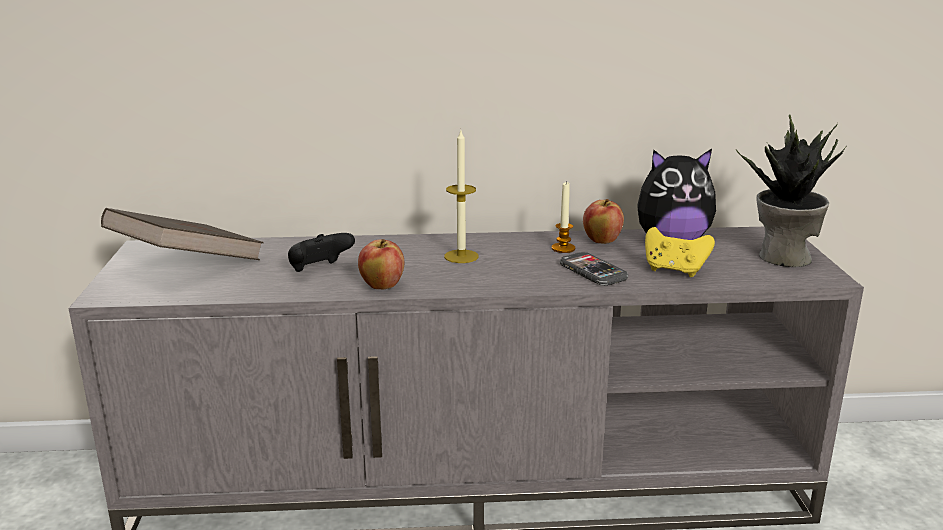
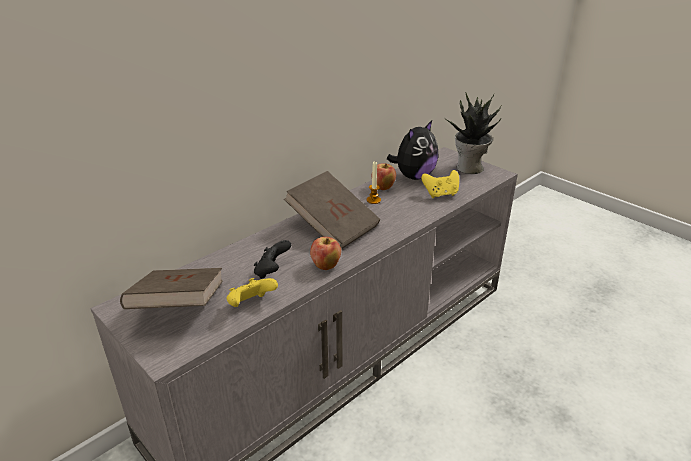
camera: 40 degrees left, 10 degrees up
candle [444,131,479,263] -> brown book [284,171,380,249]
phone [560,252,628,286] -> none
none -> yellow game controller [226,278,278,307]

